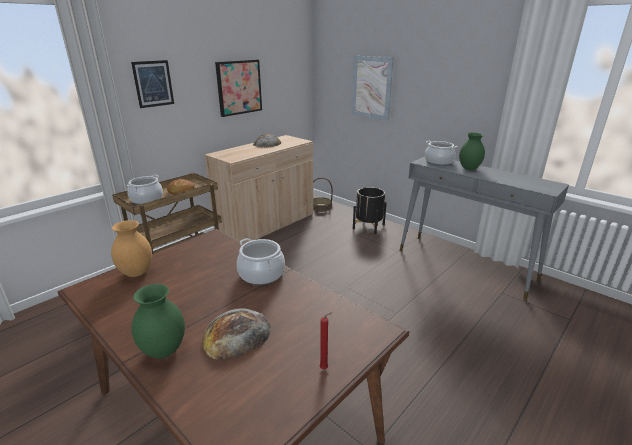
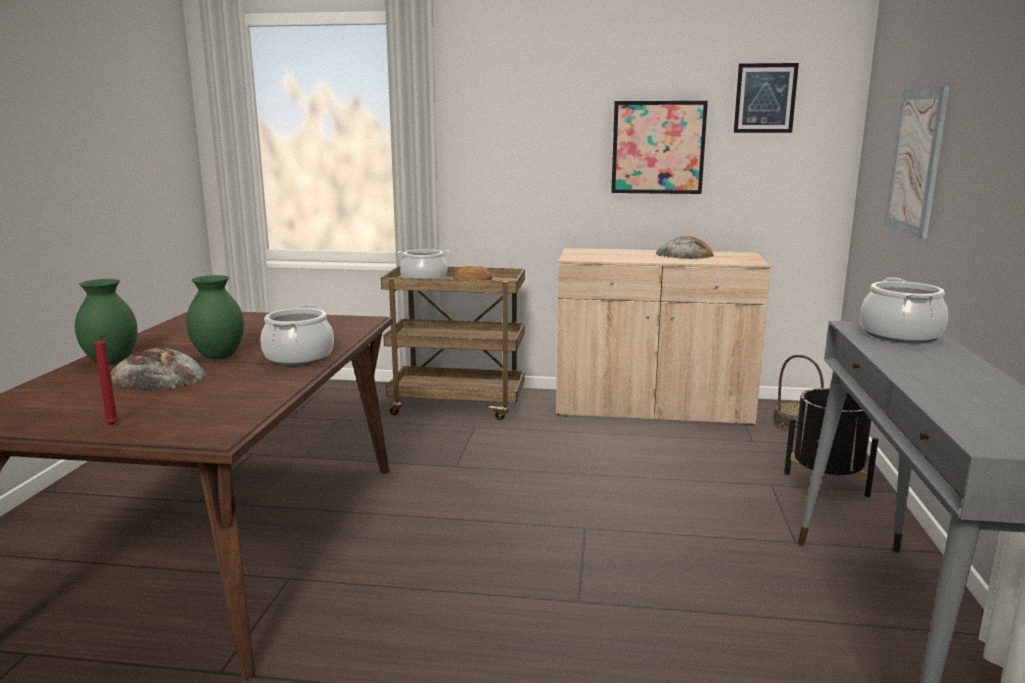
camera: 55 degrees right, 10 degrees down
brown vase [111,220,152,277] -> none
picture [131,60,174,108] -> picture moved to [734,63,799,133]
green vase [459,132,485,170] -> green vase moved to [186,275,244,359]

